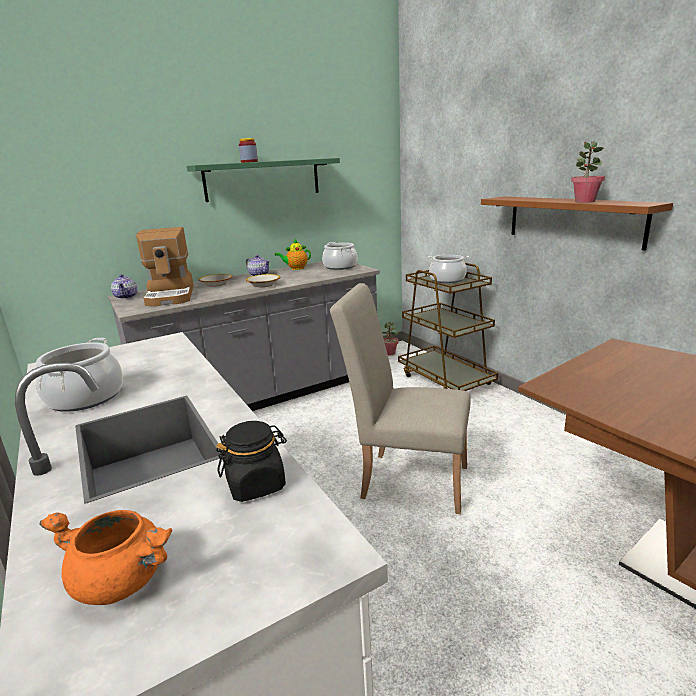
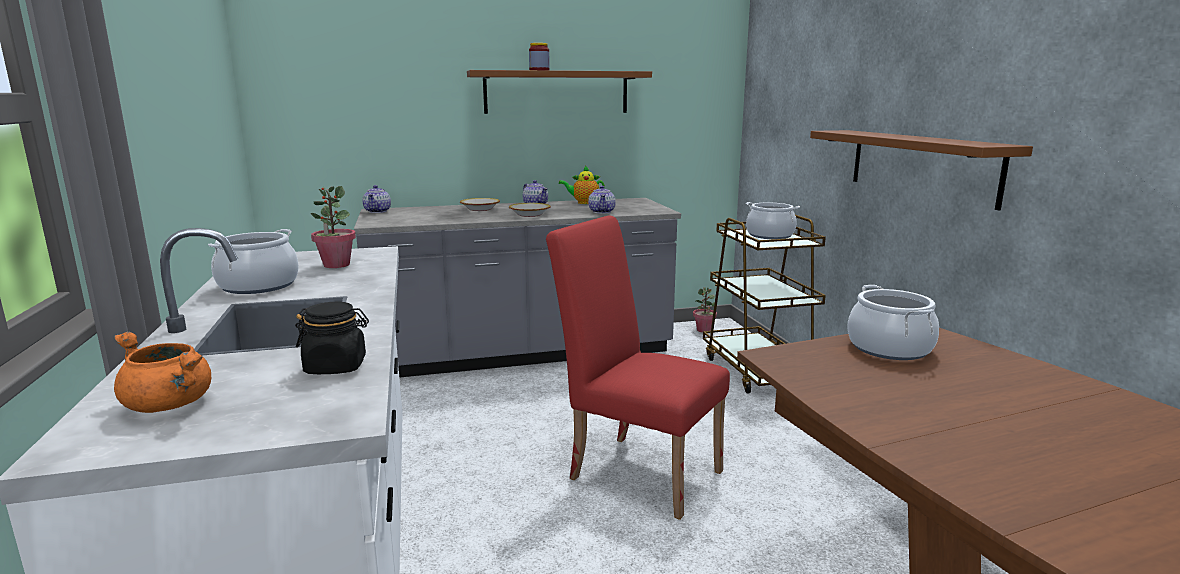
camera: 15 degrees right, 5 degrees down
coffee machine [136,227,194,307] -> none
green shelf [187,158,340,202] -> brown shelf [467,70,652,114]
cooking pot [322,242,357,270] -> cooking pot moved to [847,285,939,360]
beige chair [330,283,471,514] -> red chair [546,215,730,520]
potted plant [571,141,605,203] -> potted plant moved to [311,186,356,268]
none -> teapot [588,185,616,214]

